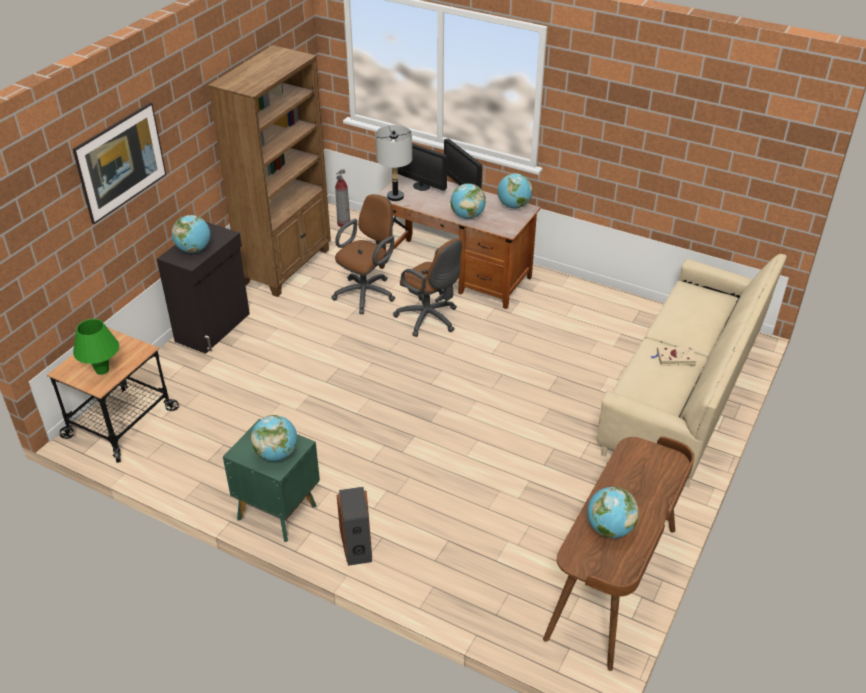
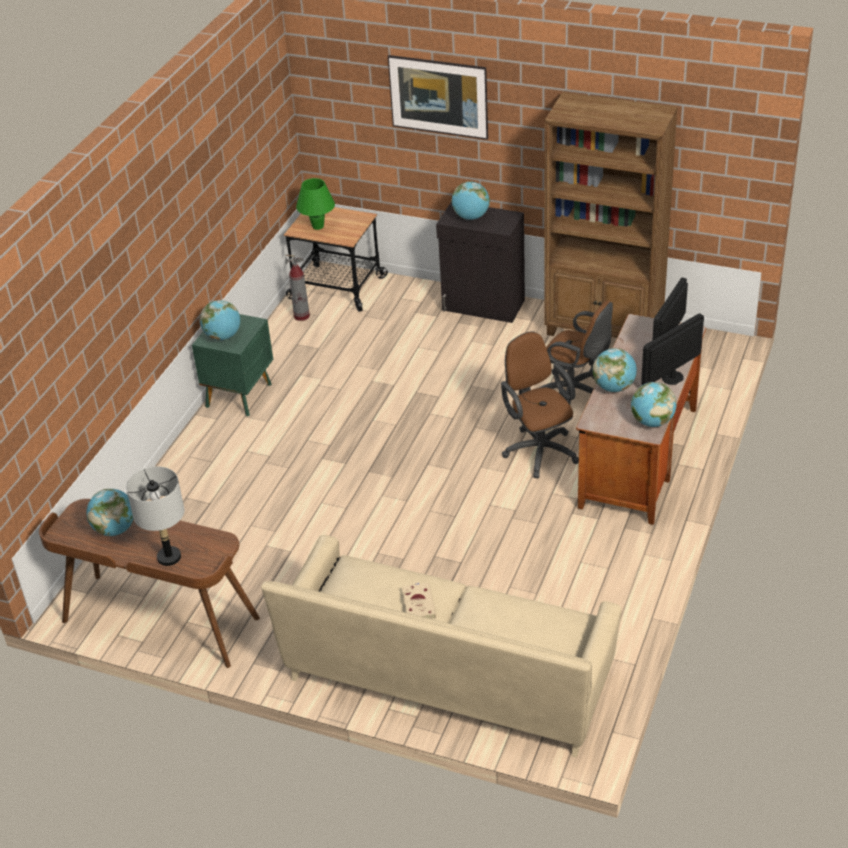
camera: 85 degrees right, 0 degrees up
fire extinguisher [335,169,350,227] -> fire extinguisher moved to [285,255,310,321]
speaker [337,487,372,566] -> none
grey table lamp [376,125,412,201] -> grey table lamp moved to [126,466,184,566]
brown office chair [393,238,462,337] -> brown office chair turned 120 degrees clockwise [501,331,579,478]

